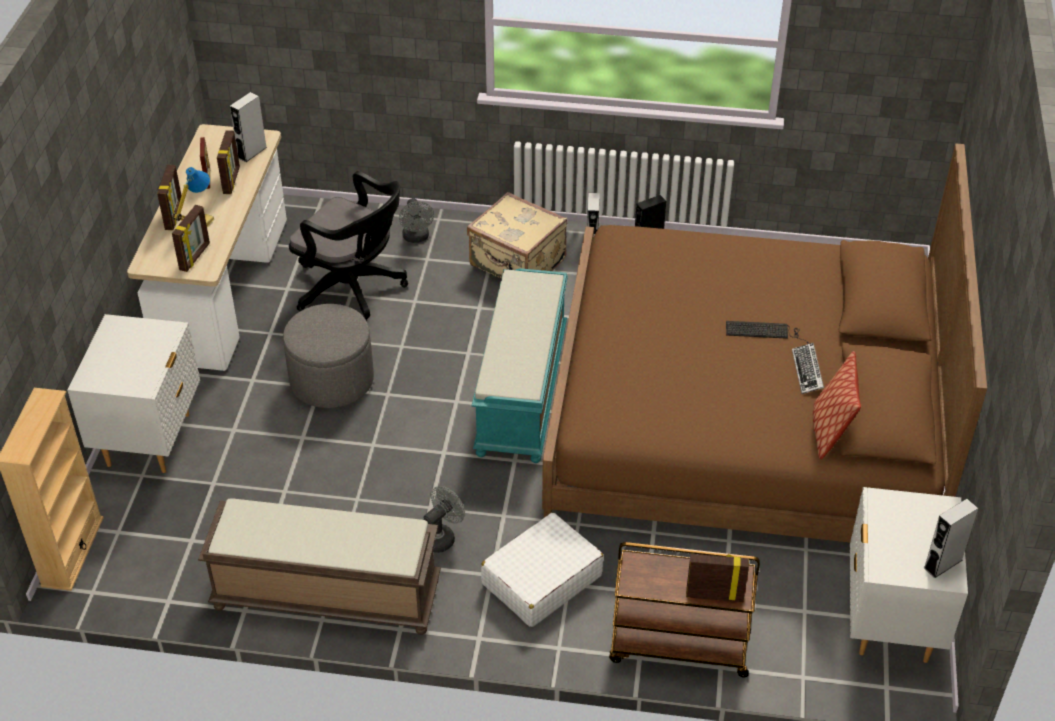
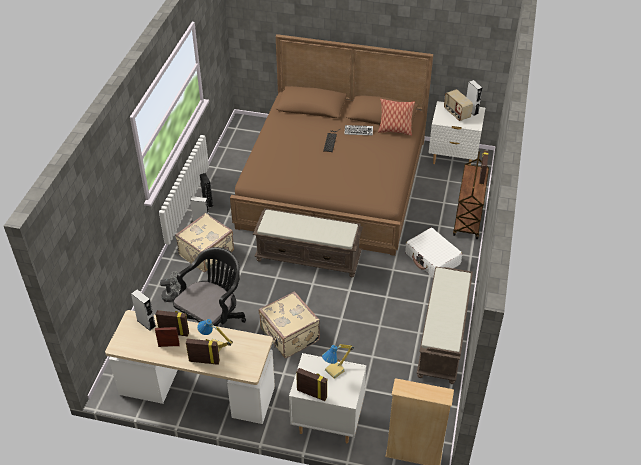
camera: 85 degrees left, 0 degrees up
picture frame [172,205,210,272] -> picture frame moved to [296,368,328,401]
grey ottoman [283,304,374,408] -> beige suitcase [259,291,320,358]
grey fan [424,486,465,553] -> none
turquoise bench [472,269,568,463] -> brown bench [253,208,363,277]
none -> table lamp [322,344,354,379]
none -> radio [444,89,473,121]

